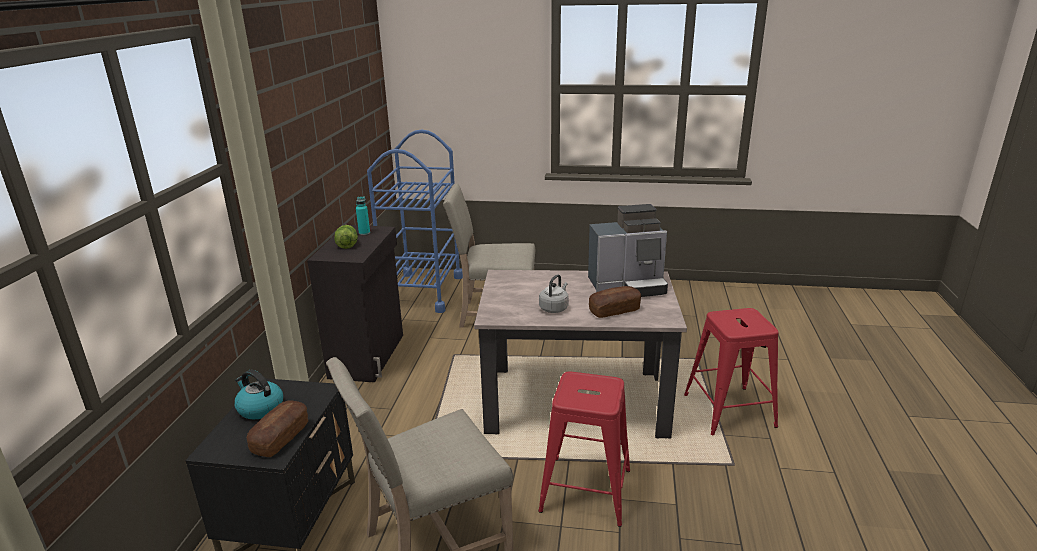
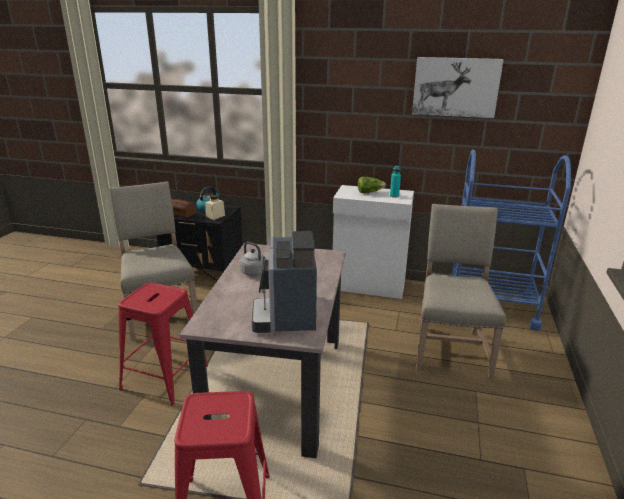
camera: 95 degrees right, 0 degrees up
black cabinet [307,225,403,382] -> white cabinet [333,185,414,299]
bread [589,286,641,318] -> none
none -> beige jar [205,195,225,220]
none -> picture [412,57,504,118]

